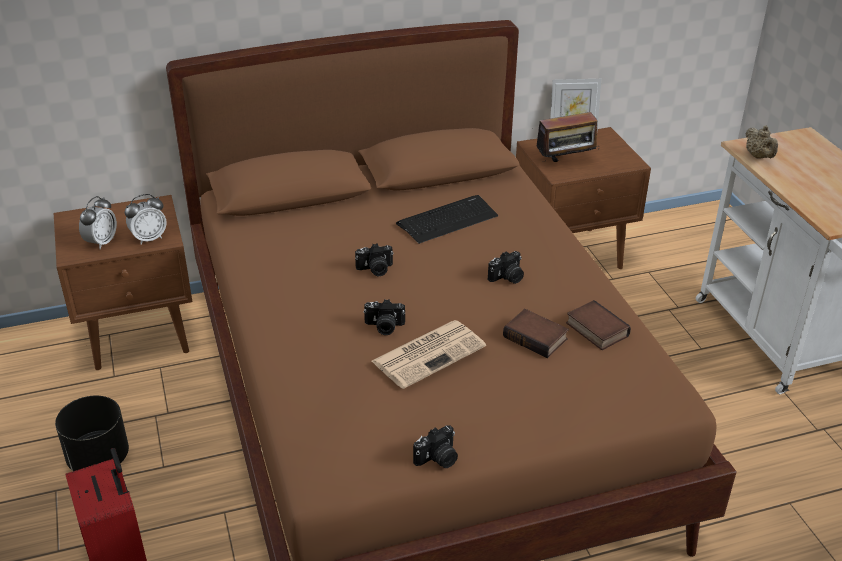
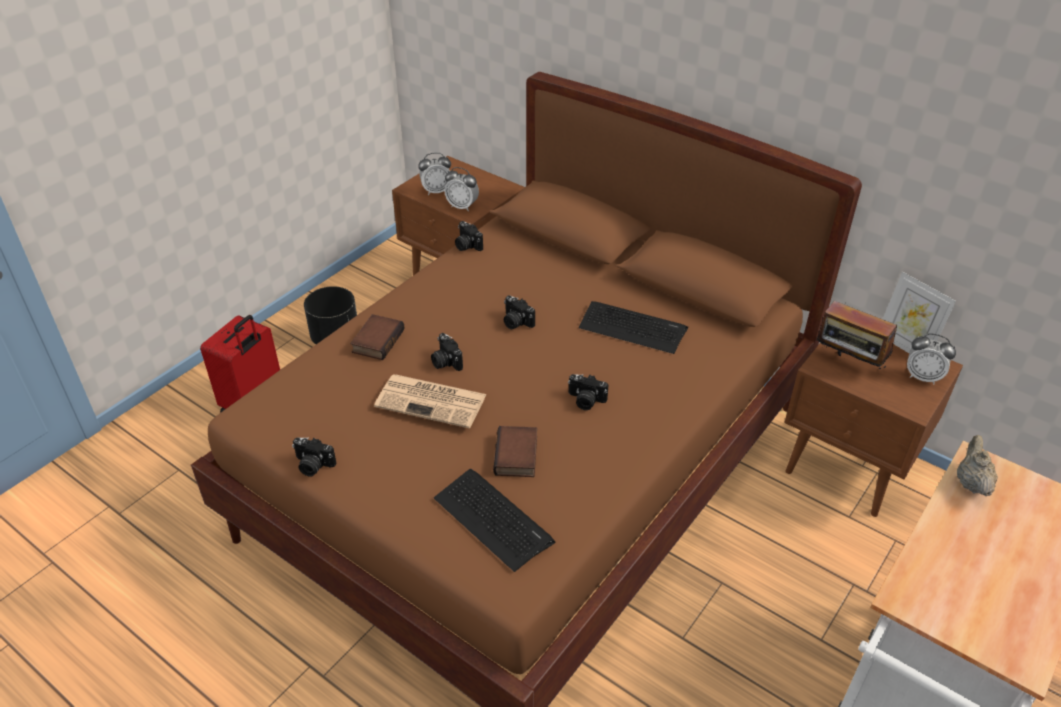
camera: 55 degrees right, 5 degrees up
book [566,300,631,350] -> book moved to [350,314,404,360]
beige teapot [746,125,778,158] -> beige teapot turned 150 degrees clockwise [957,435,998,496]
none -> keyboard [434,469,555,572]
none -> camera [455,221,483,251]
none -> alarm clock [907,334,956,384]

